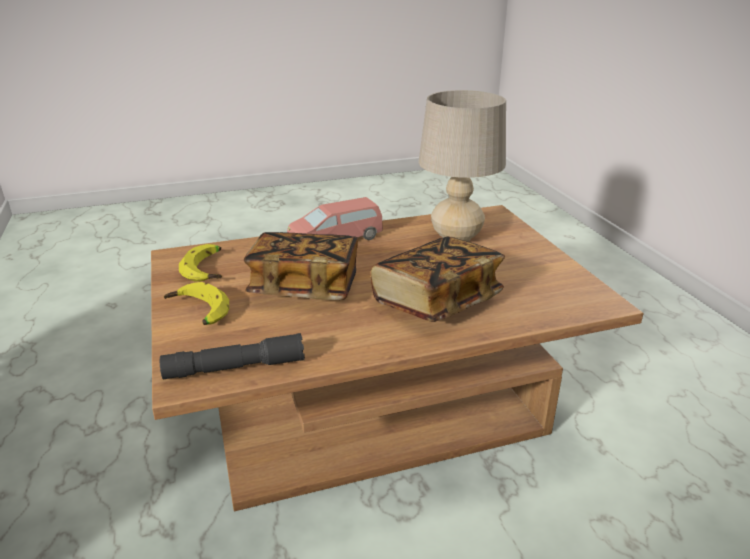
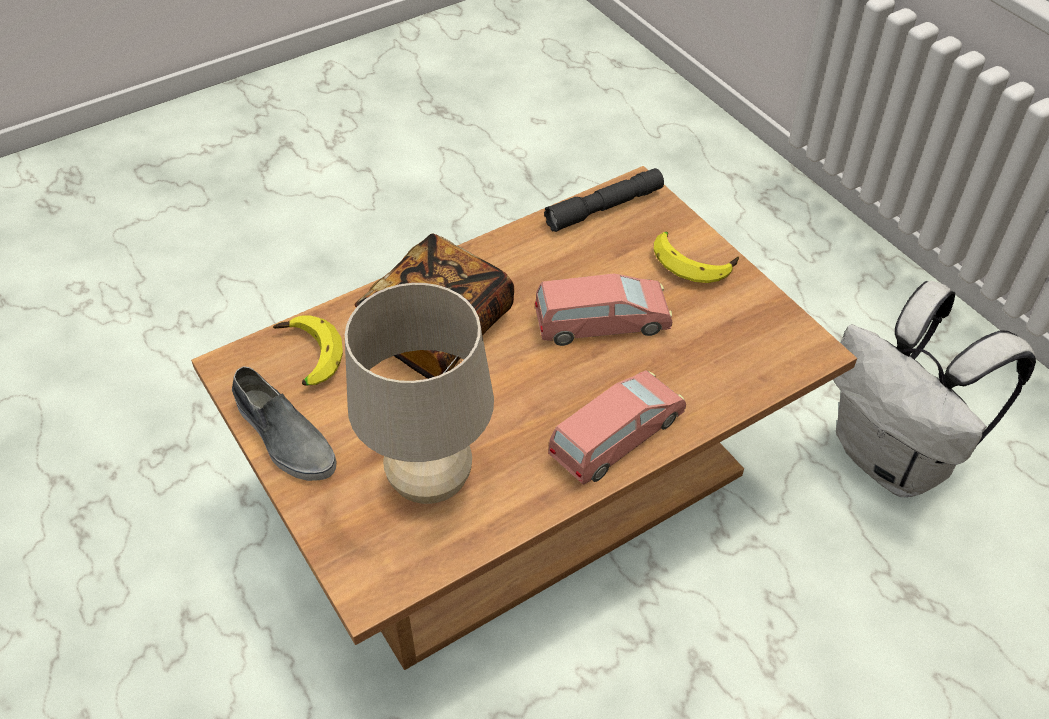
camera: 165 degrees right, 20 degrees up
banana [179,244,222,282] -> banana moved to [273,315,343,385]
book [244,232,358,300] -> pink toy car [535,274,672,346]
none -> grey shoe [232,366,336,481]
none -> white backpack [833,281,1036,497]

